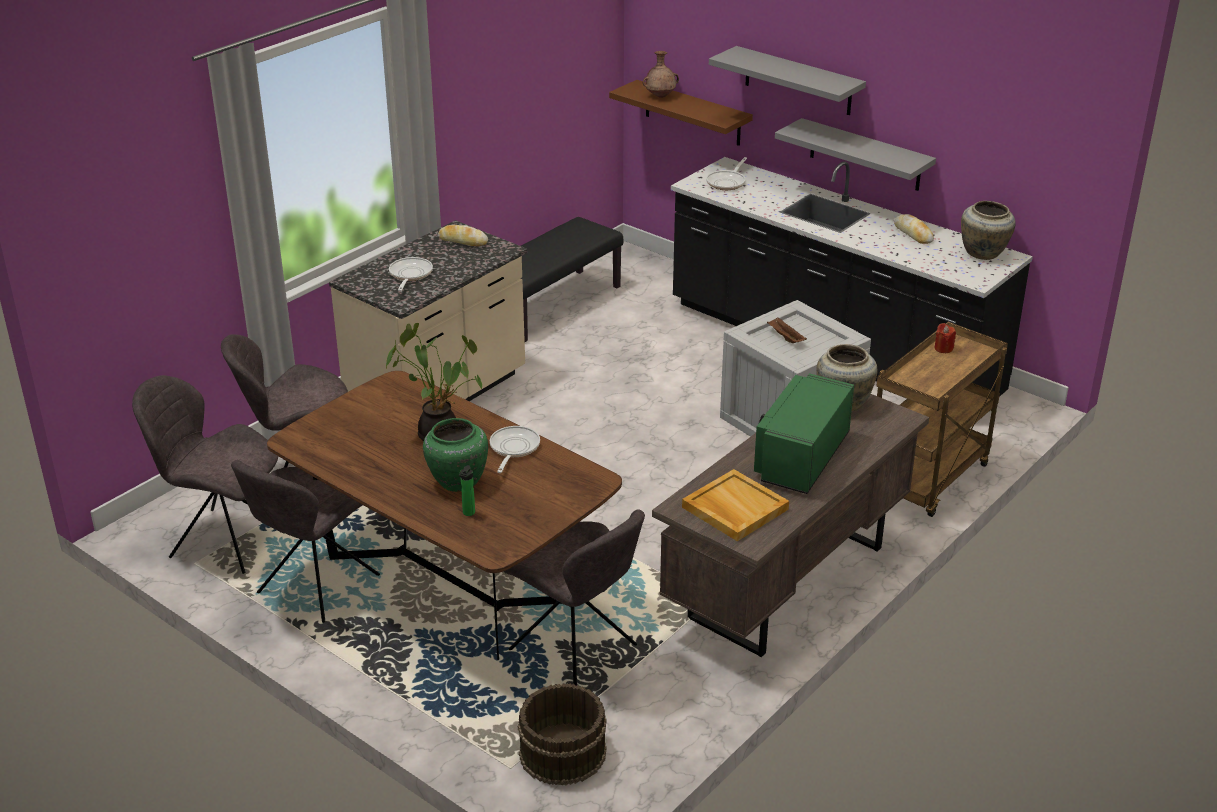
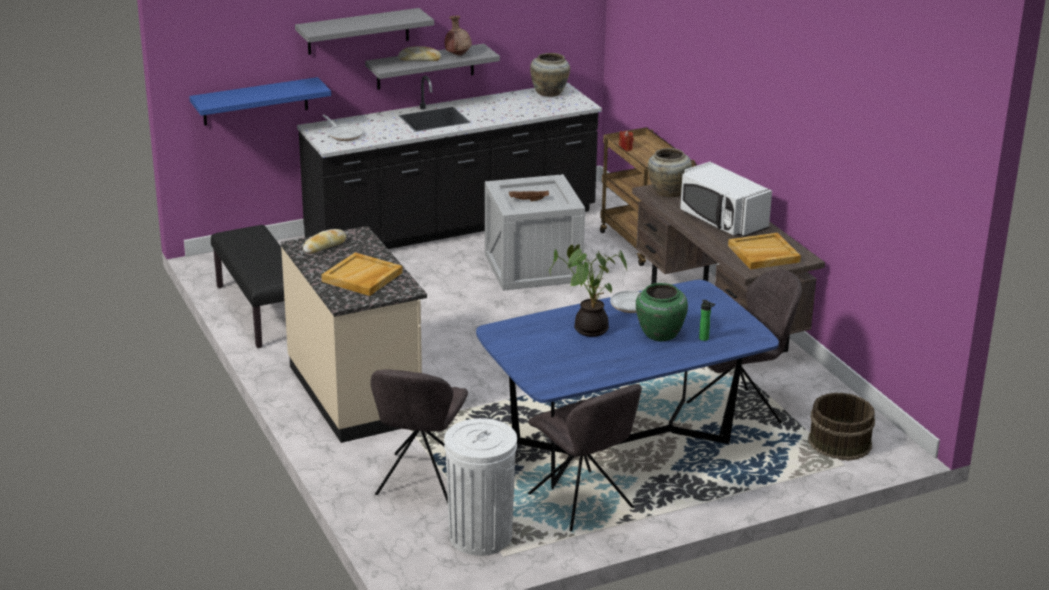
camera: 65 degrees left, 5 degrees down
grey chair [132,375,278,574] -> white trash can [444,418,517,556]
brown dining table [267,371,622,660] -> blue dining table [476,280,779,489]
frying pan [389,257,433,291] -> beige tray [322,252,403,296]
brown shelf [609,80,753,146] -> blue shelf [189,77,331,126]
brown vase [643,51,679,98] -> brown vase moved to [445,16,472,56]
green microwave [754,373,854,494] -> white microwave [680,162,772,237]
bread [894,214,934,244] -> bread moved to [398,46,441,61]

